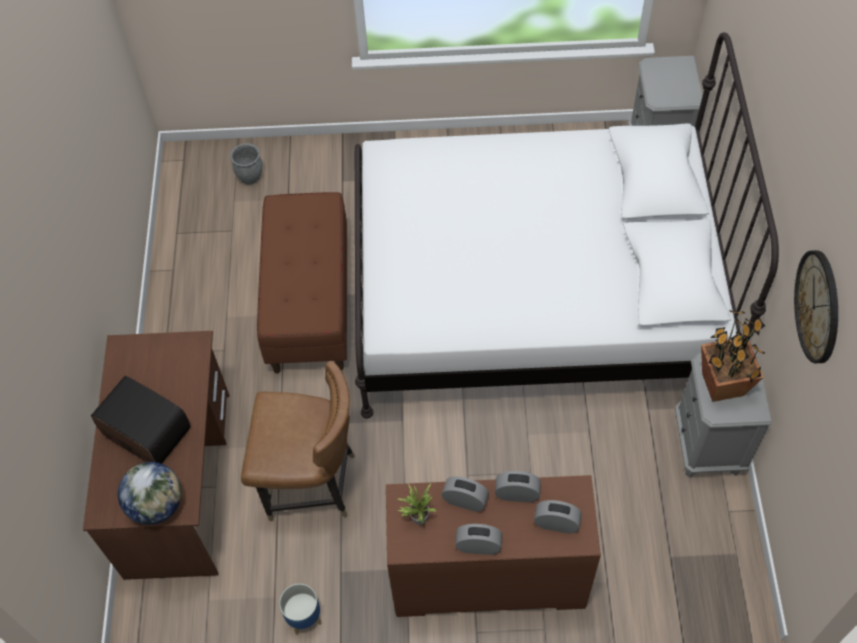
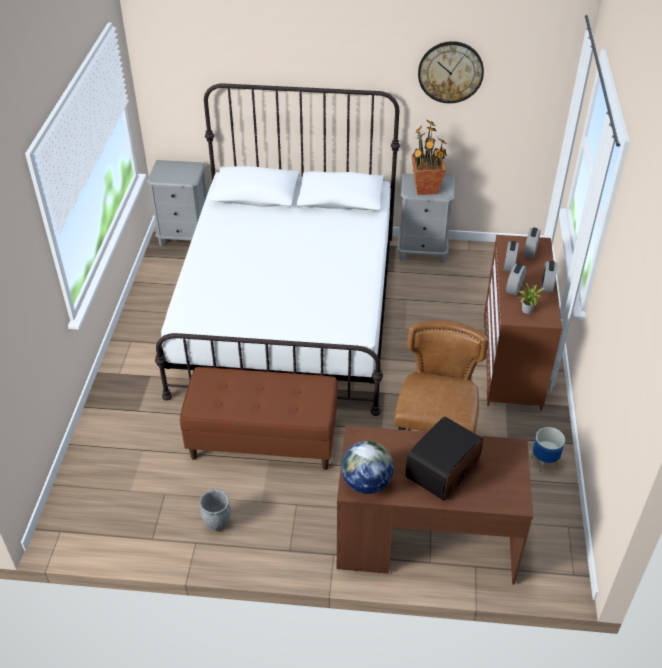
camera: 85 degrees left, 15 degrees down
globe [118,462,182,525] -> globe moved to [341,441,394,494]
grey planter [230,143,262,185] -> grey planter moved to [199,489,231,531]

